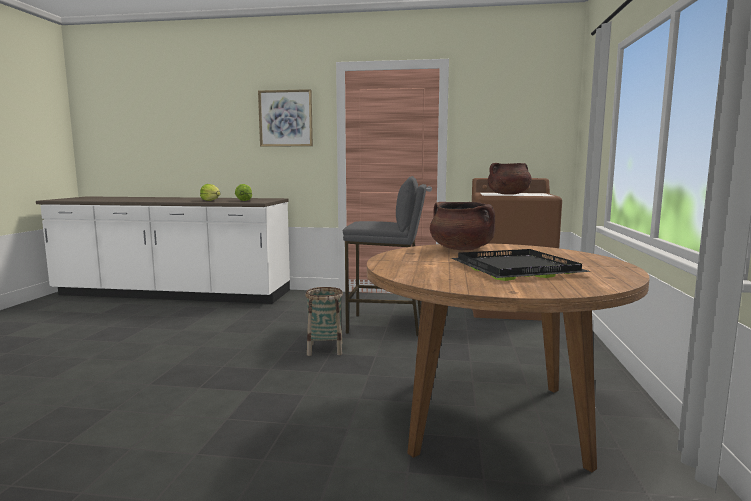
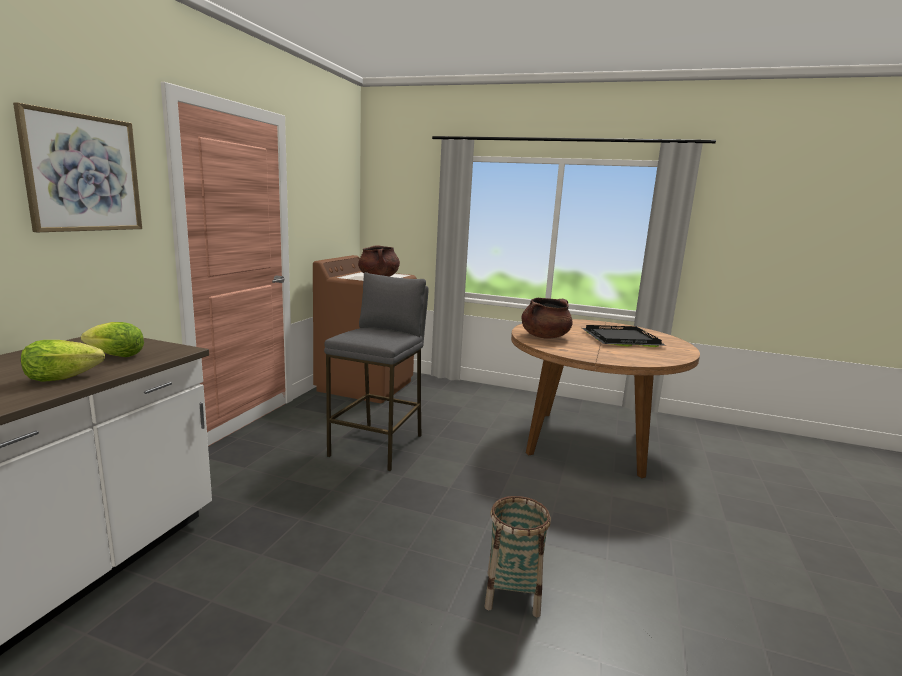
camera: 80 degrees left, 5 degrees up
basket [305,287,343,356] -> basket moved to [484,496,551,617]

